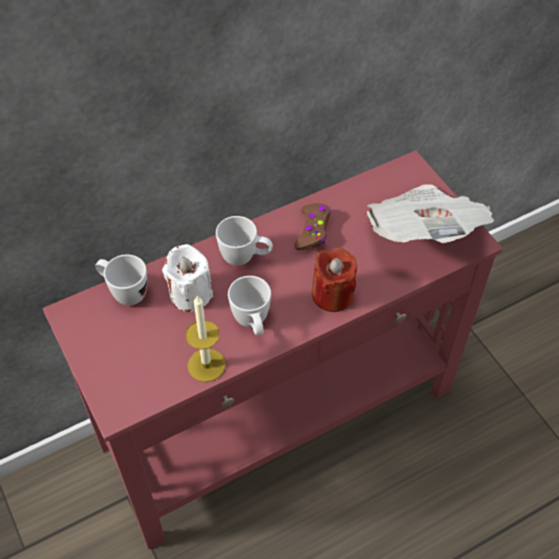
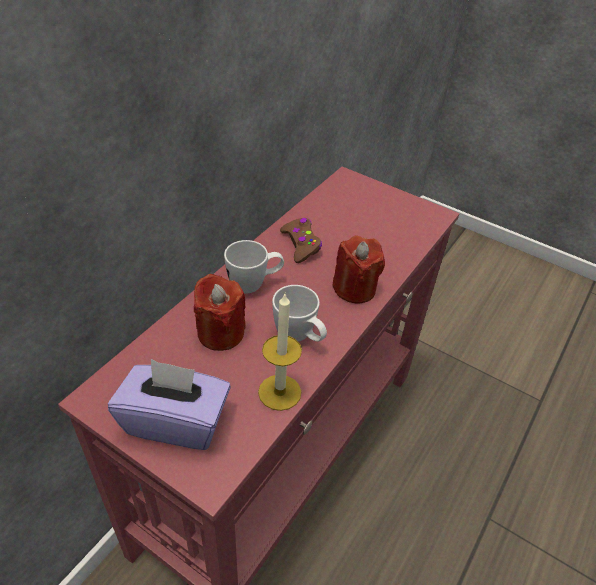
camera: 30 degrees left, 10 degrees down
white mug [95,254,147,305] -> none
white candle [162,244,213,312] -> red candle [194,274,246,351]
newspaper [367,184,494,243] -> none
none -> purple tissue box [108,359,231,450]

